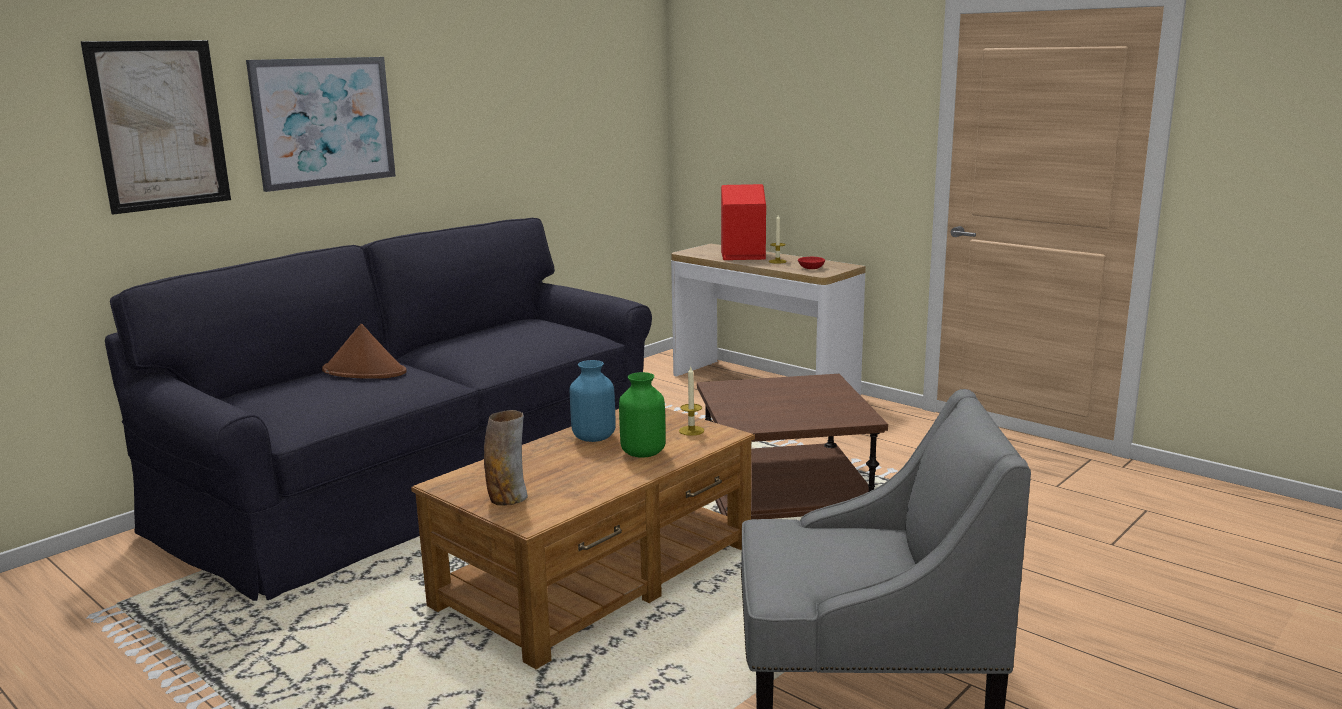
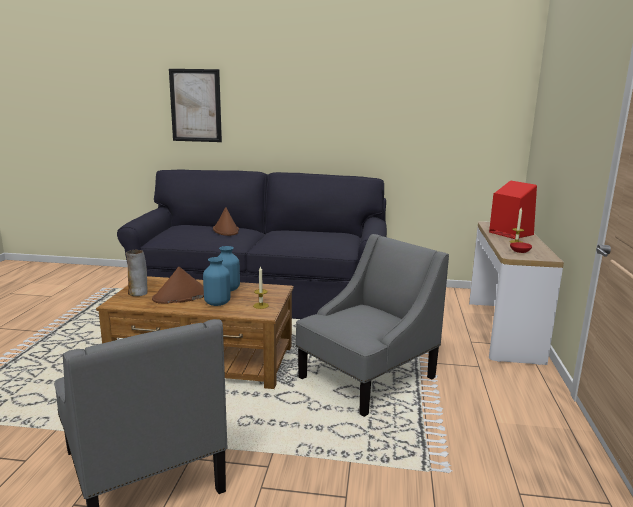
camera: 55 degrees right, 0 degrees up
picture [246,57,396,192] -> none
green vase [619,372,666,458] -> blue vase [203,257,230,306]
brown side table [697,374,888,519] -> grey armchair [296,234,449,417]
none -> brown hat [152,267,204,304]

